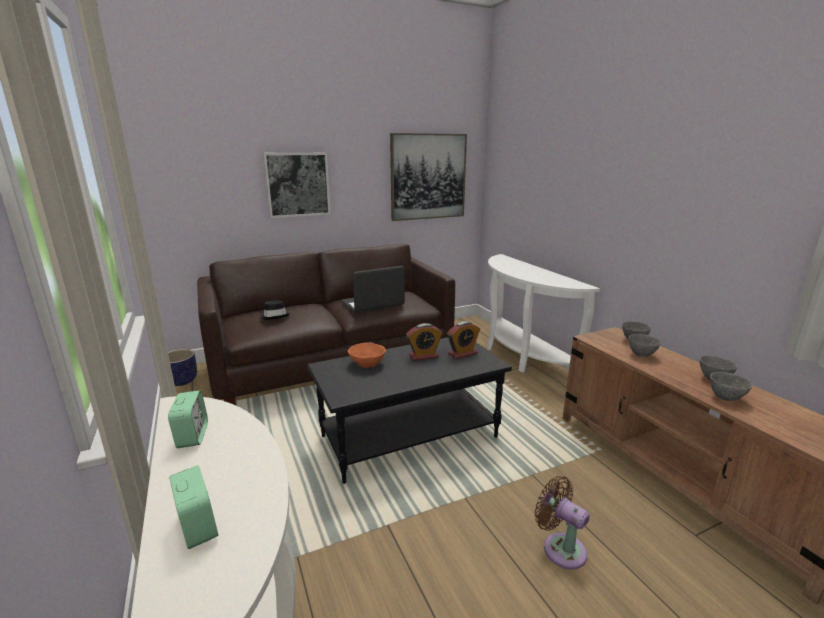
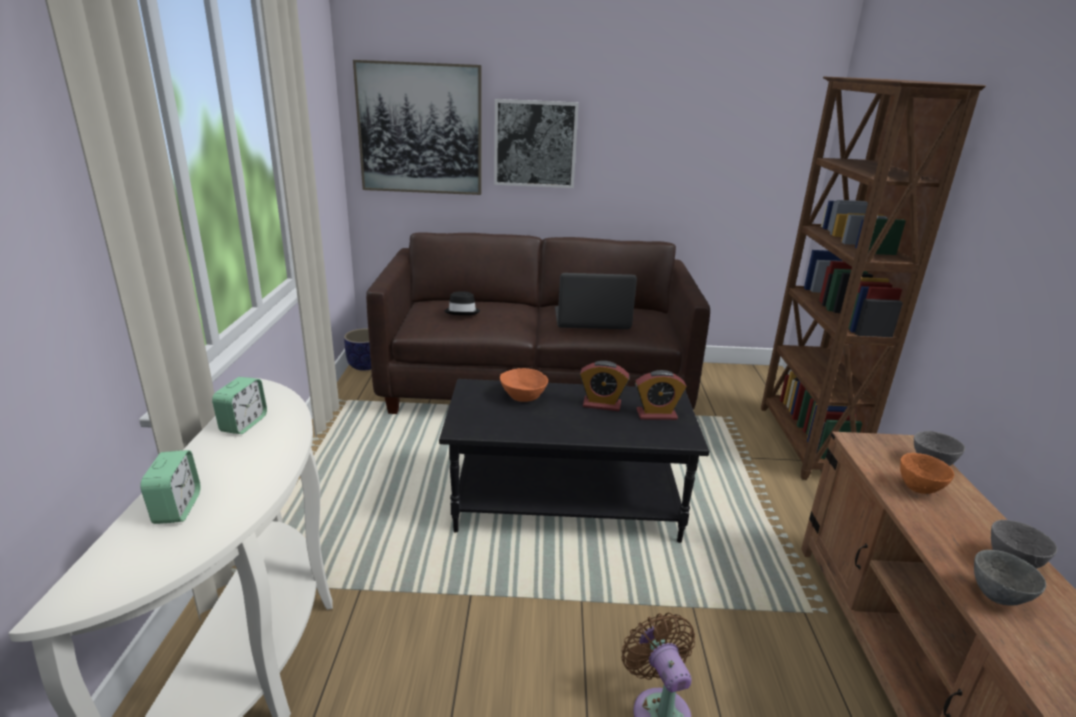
camera: 25 degrees right, 5 degrees up
picture [390,133,467,221] -> picture moved to [353,60,481,195]
white console table [487,254,600,372] -> brown bookcase [761,77,986,480]
grey bowl [629,334,661,357] -> orange bowl [900,453,954,494]

